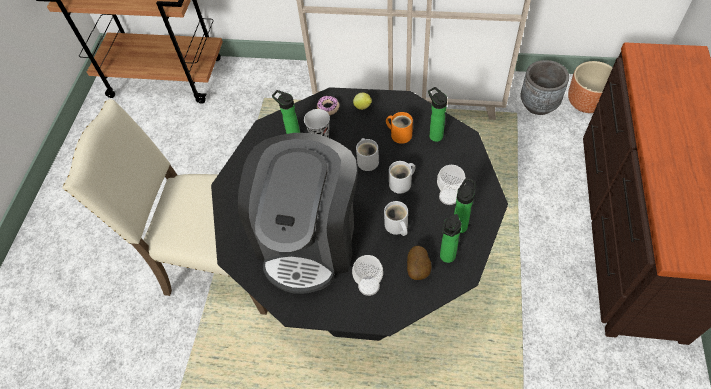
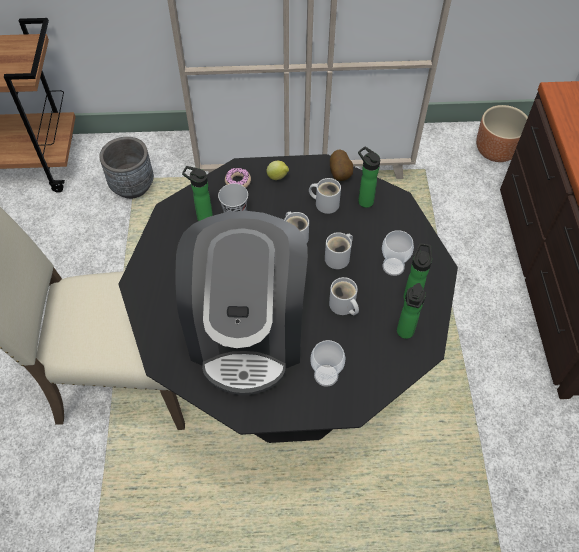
camera: 15 degrees left, 0 degrees up
orange mug [386,112,413,144] -> white mug [309,178,341,214]
potato [407,246,431,280] -> potato moved to [330,150,353,181]
grey planter [520,60,569,115] -> grey planter moved to [99,137,154,199]

